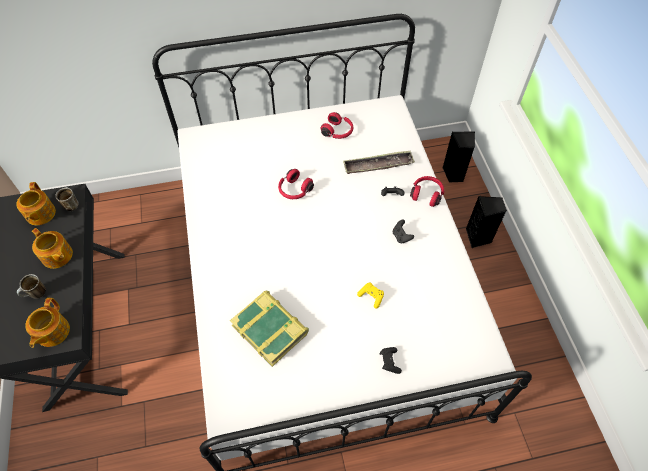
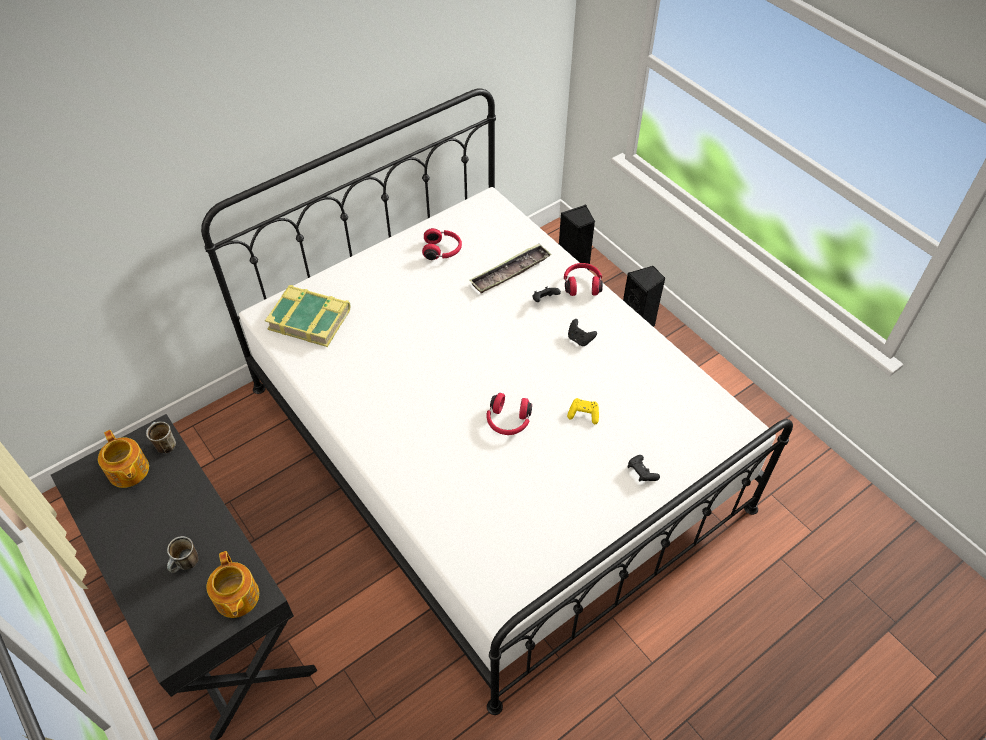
camera: 25 degrees left, 5 degrees down
teapot [32,228,73,269] -> none
book [230,291,309,367] -> book moved to [265,285,350,347]
red headphones [278,169,314,199] -> red headphones moved to [486,393,532,435]

